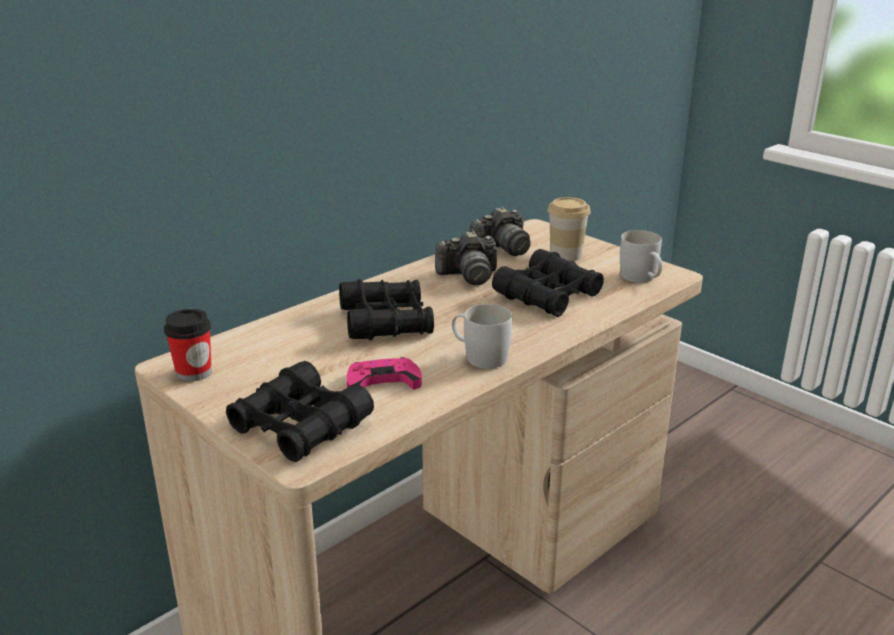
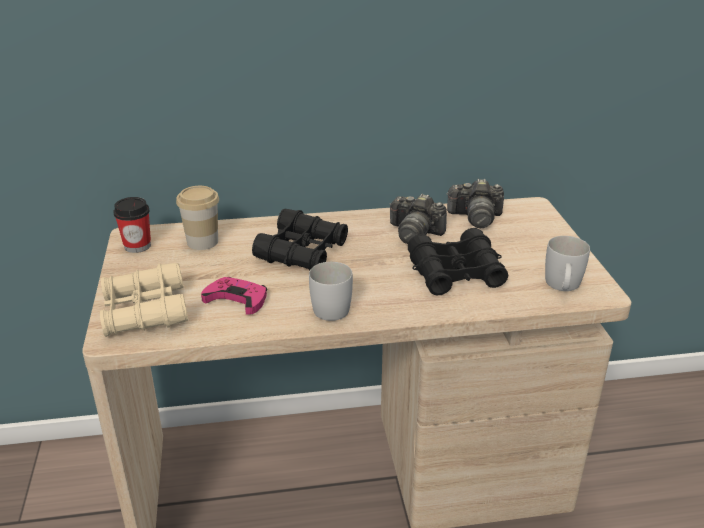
camera: 35 degrees right, 5 degrees up
black binoculars [226,361,374,462] -> beige binoculars [100,263,188,337]
cup [547,197,591,261] -> cup moved to [176,186,219,250]

